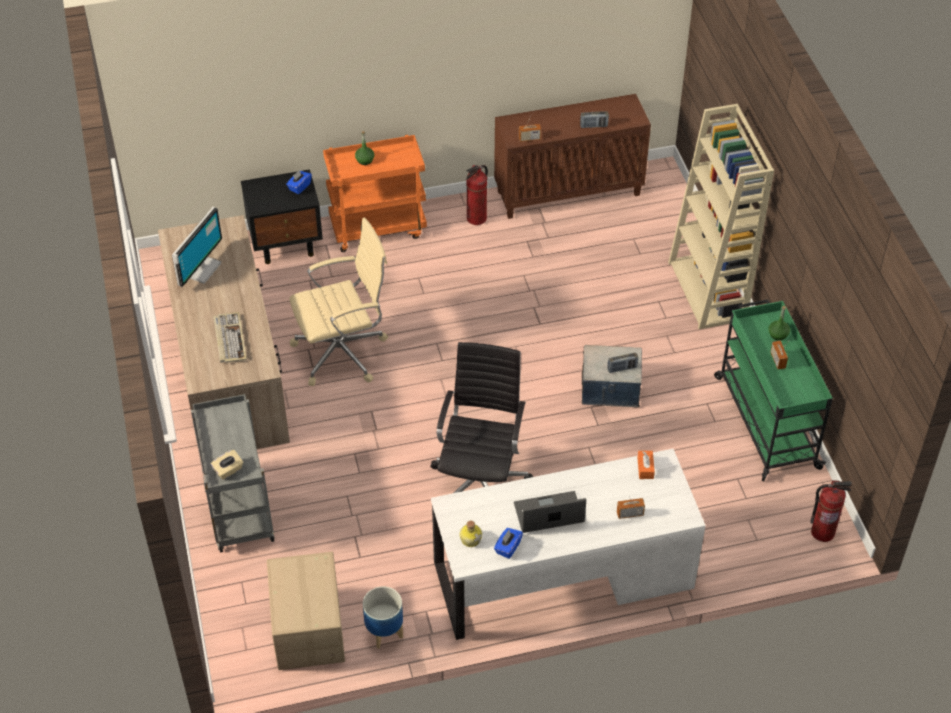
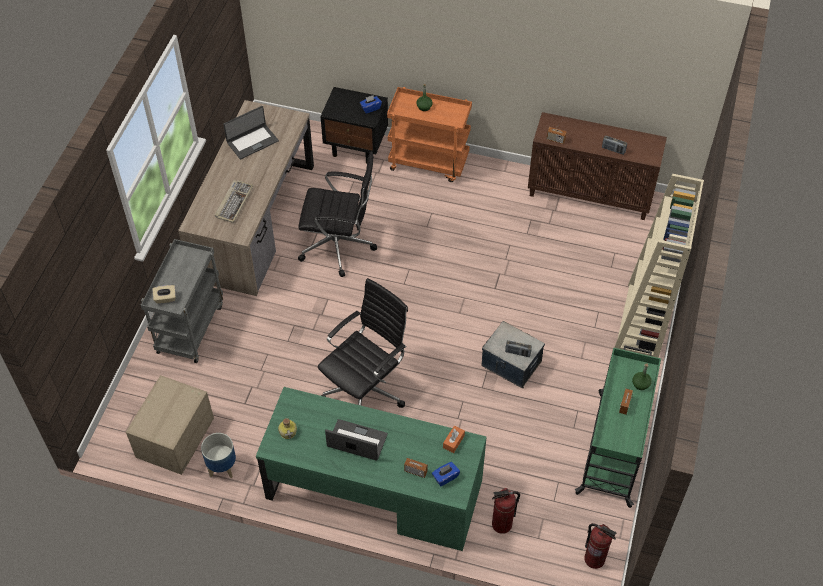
camera: 30 degrees right, 5 degrees up
monitor [172,207,222,287] -> laptop [224,106,279,159]
beige office chair [289,218,388,386] -> black office chair [298,151,377,277]
white desk [431,449,706,640] -> green desk [256,387,487,551]
fire extinguisher [466,165,488,225] -> fire extinguisher moved to [492,488,520,534]
blue tissue box [494,528,523,559] -> blue tissue box moved to [432,462,460,486]

